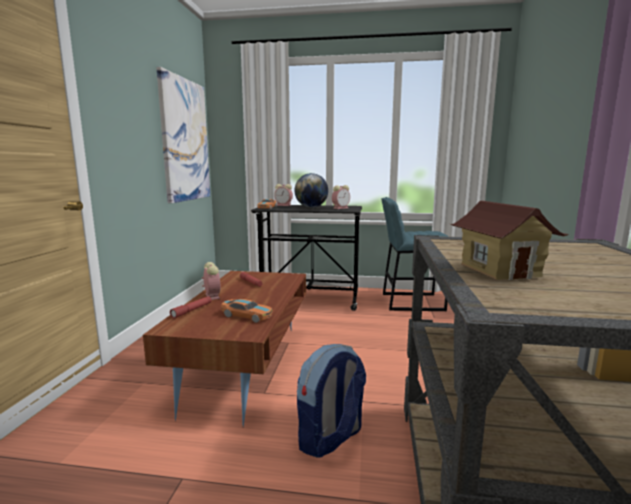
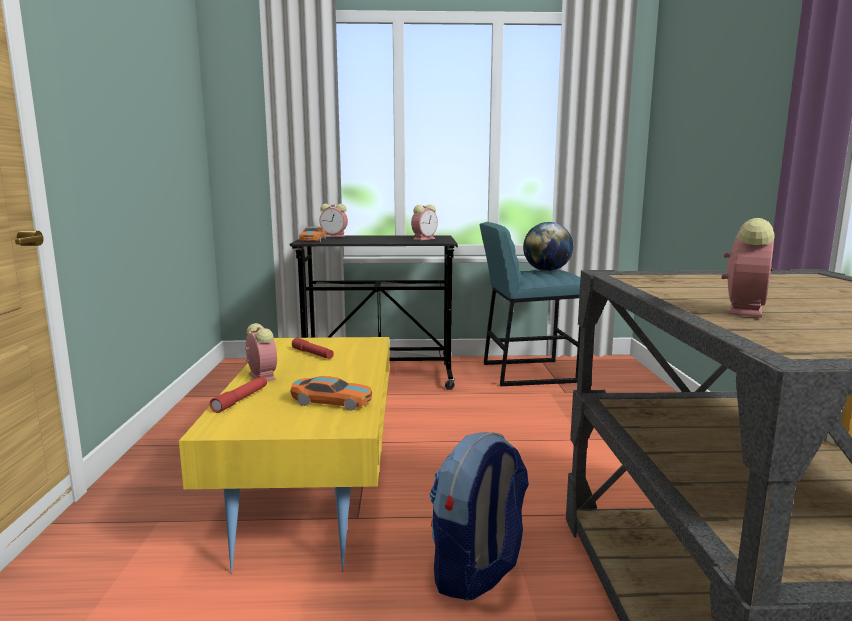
camera: 10 degrees left, 0 degrees up
brown coffee table [143,271,306,428] -> yellow coffee table [179,337,390,574]
picture [156,67,210,203] -> none
globe [294,173,328,208] -> globe moved to [523,222,573,271]
toy house [450,201,569,280] -> alarm clock [721,218,775,317]

